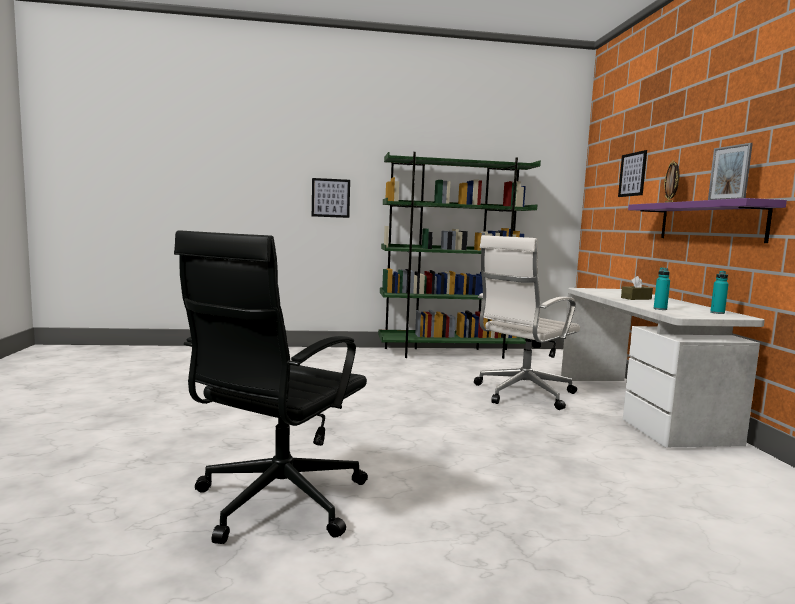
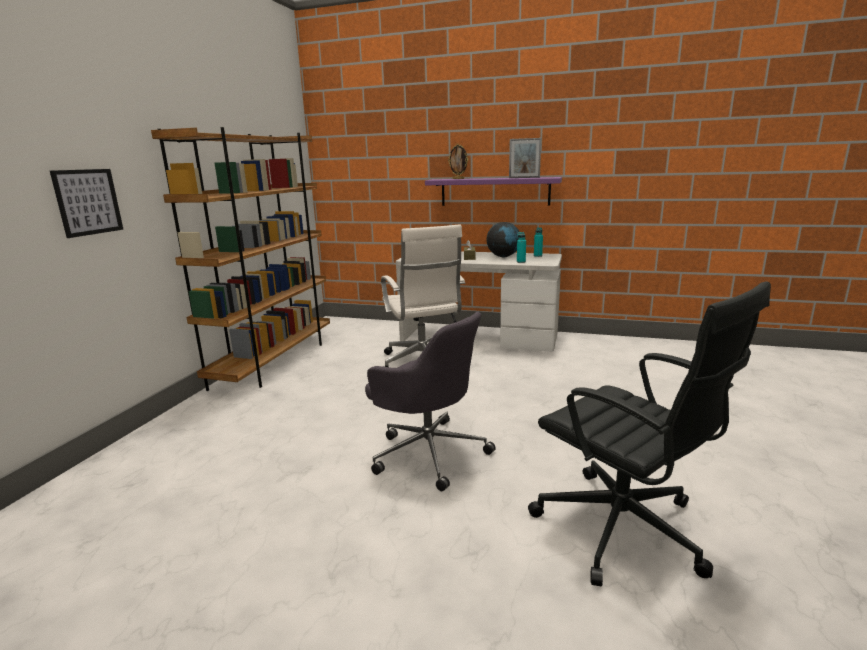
camera: 65 degrees left, 10 degrees up
green bookcase [378,152,541,359] -> brown bookcase [151,127,330,391]
picture [618,150,647,197] -> none
none -> grey office chair [365,312,496,491]
none -> globe [486,222,519,257]

